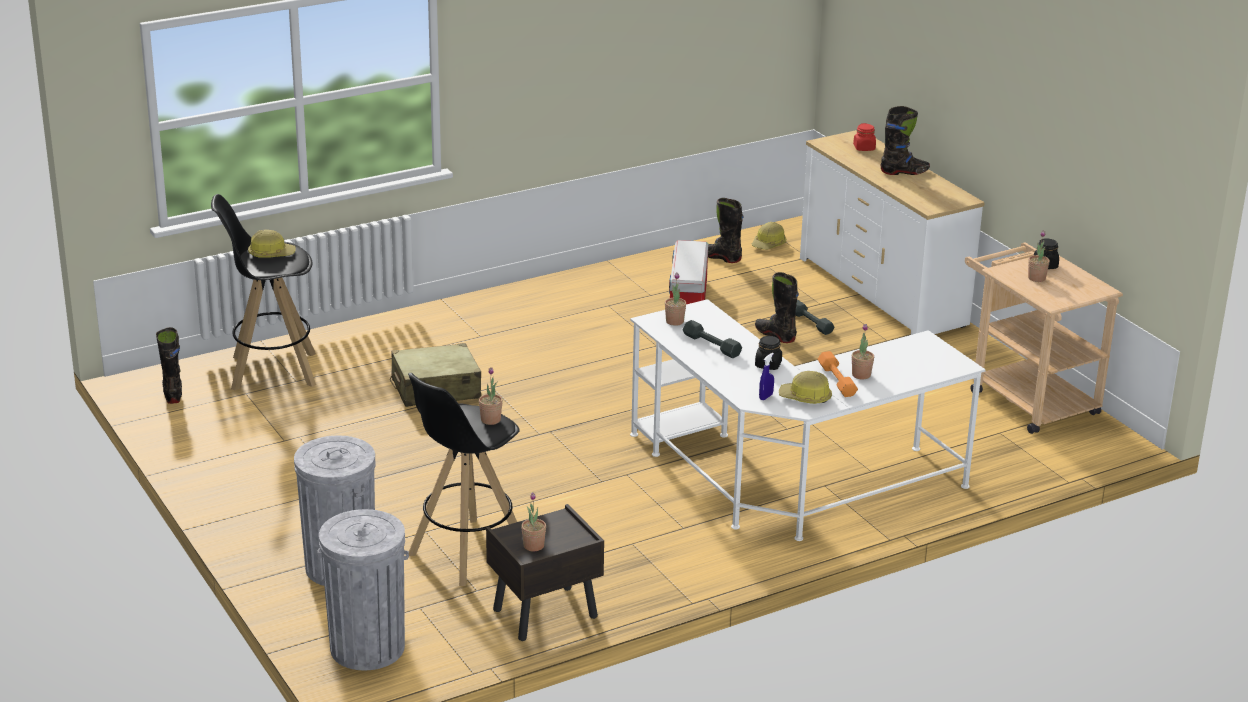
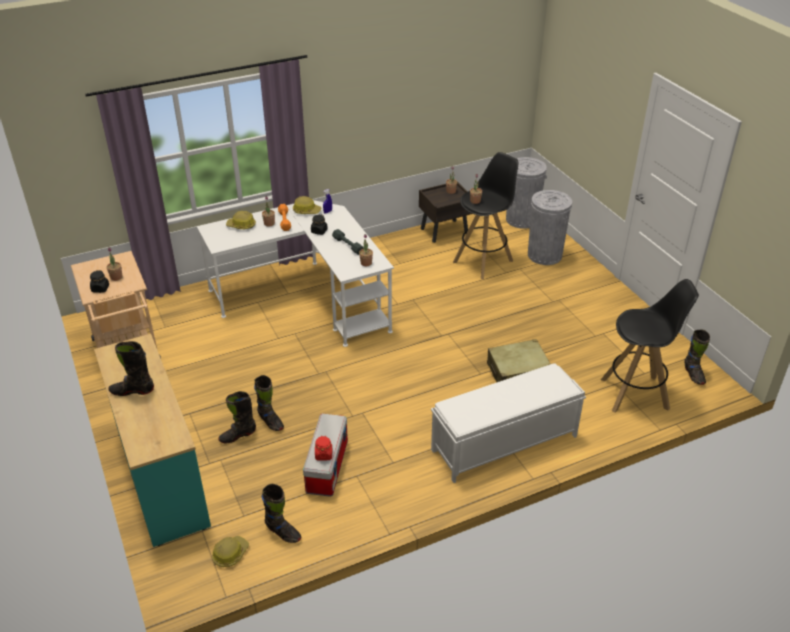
camera: 175 degrees left, 10 degrees up
hard hat [248,230,296,258] -> hard hat moved to [226,211,256,229]
grey dumbbell [796,300,834,335] -> black boot [218,391,256,443]
white dresser [800,130,985,335] -> turquoise dresser [94,334,211,547]
red jar [853,123,876,151] -> red jar moved to [315,436,332,461]
none -> white bench [431,363,586,483]

